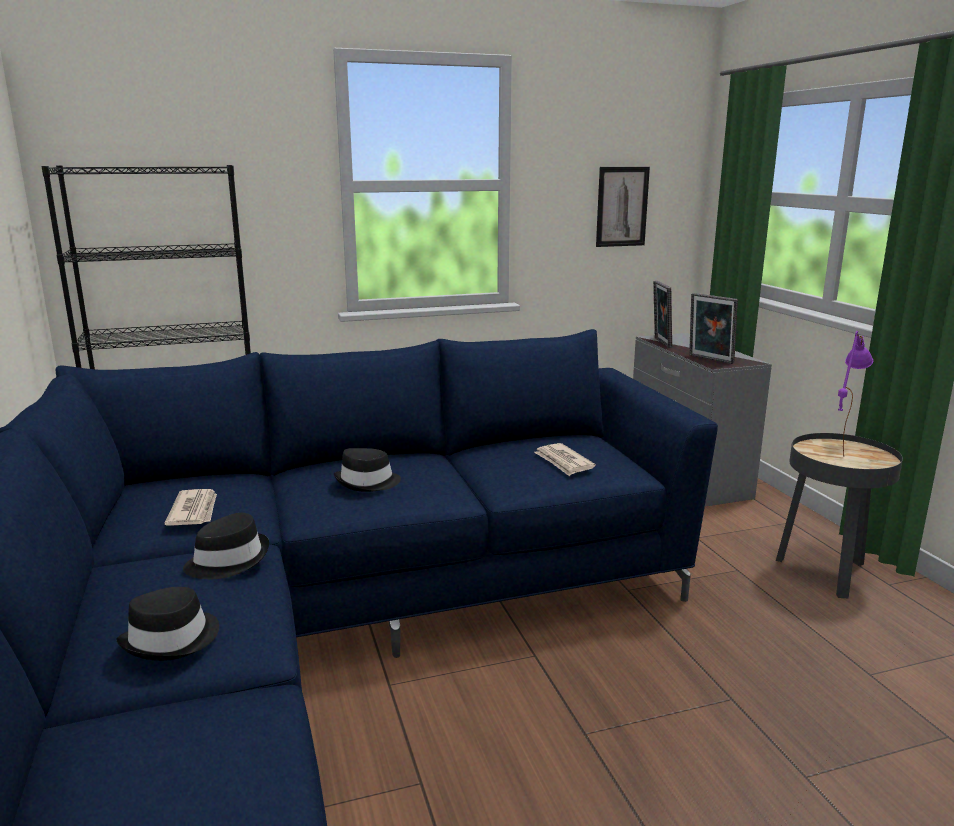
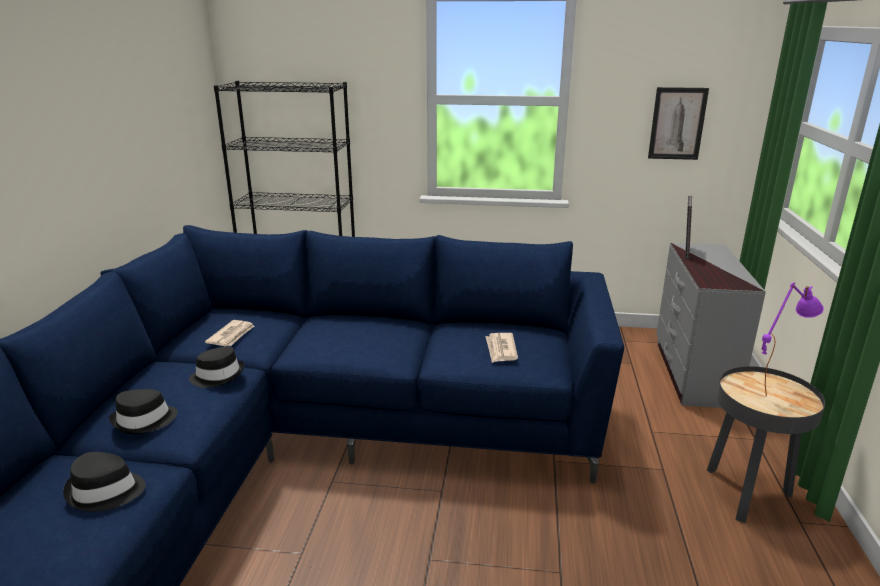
camera: 25 degrees right, 5 degrees up
black hat [334,448,401,492] -> black hat moved to [63,452,146,512]
picture frame [689,293,738,364] -> none

